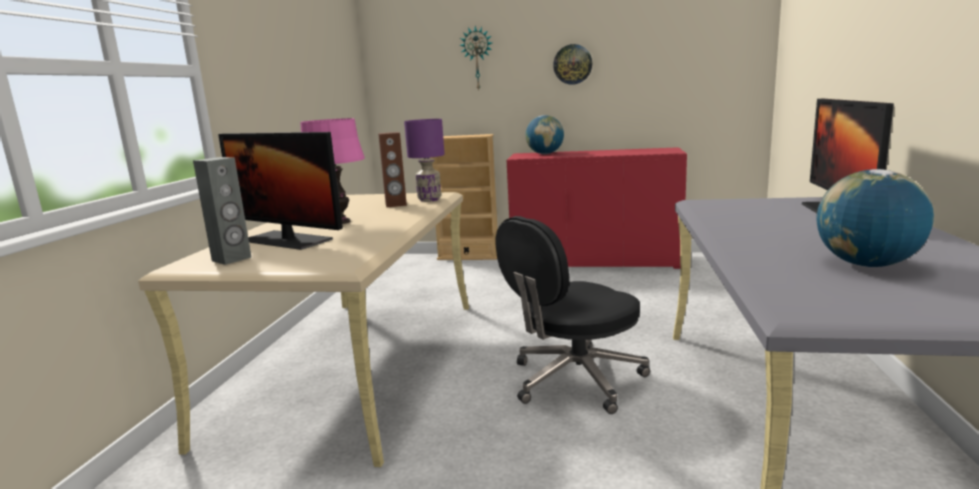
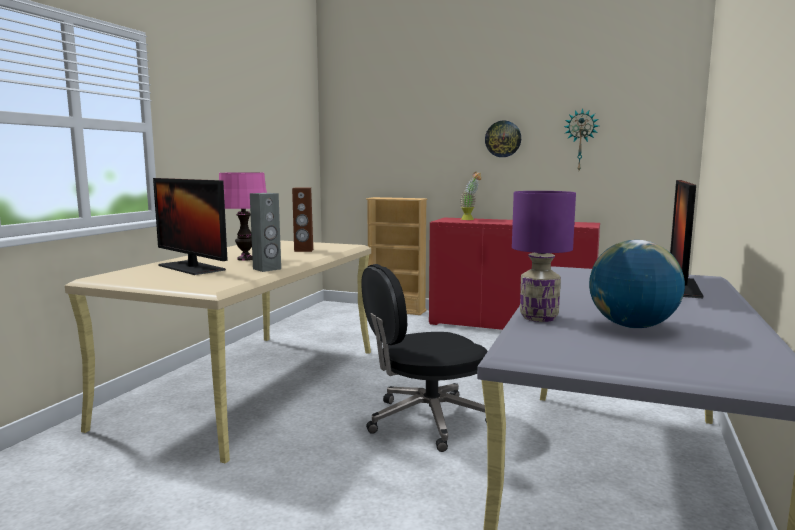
camera: 10 degrees right, 5 degrees down
grey speaker [193,157,251,265] -> grey speaker moved to [250,193,281,272]
purple table lamp [404,119,445,202] -> purple table lamp moved to [512,191,576,322]
wall clock [459,26,492,90] -> wall clock moved to [564,108,598,170]
globe [526,115,564,154] -> potted plant [460,172,482,220]

